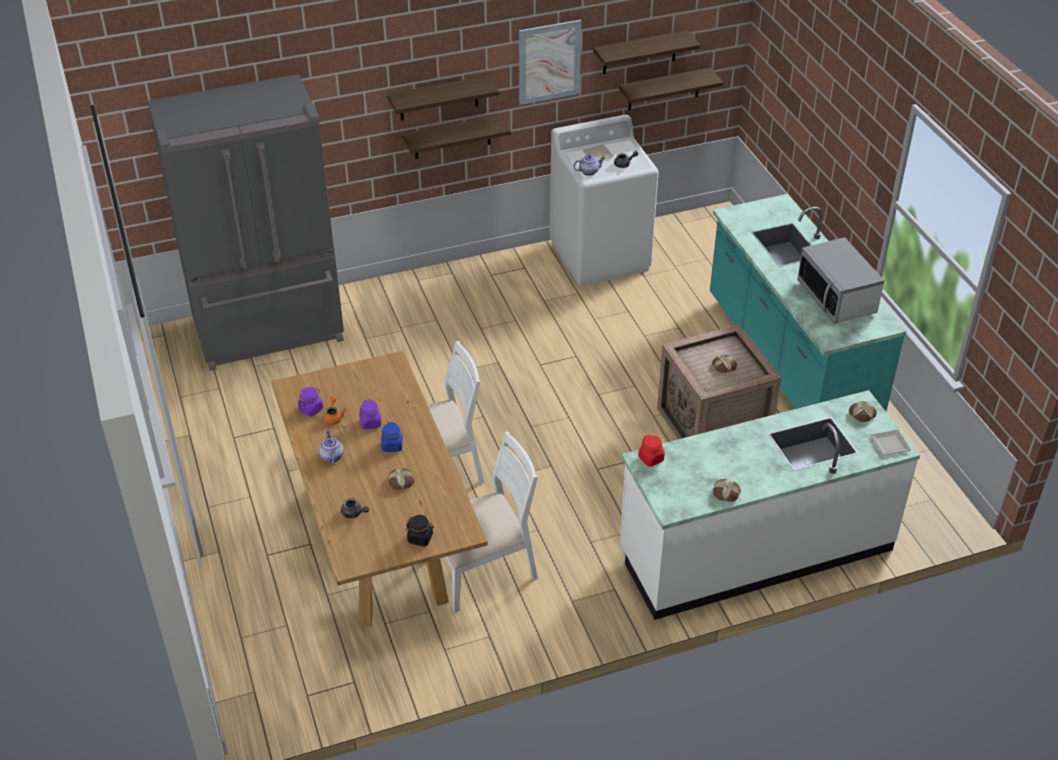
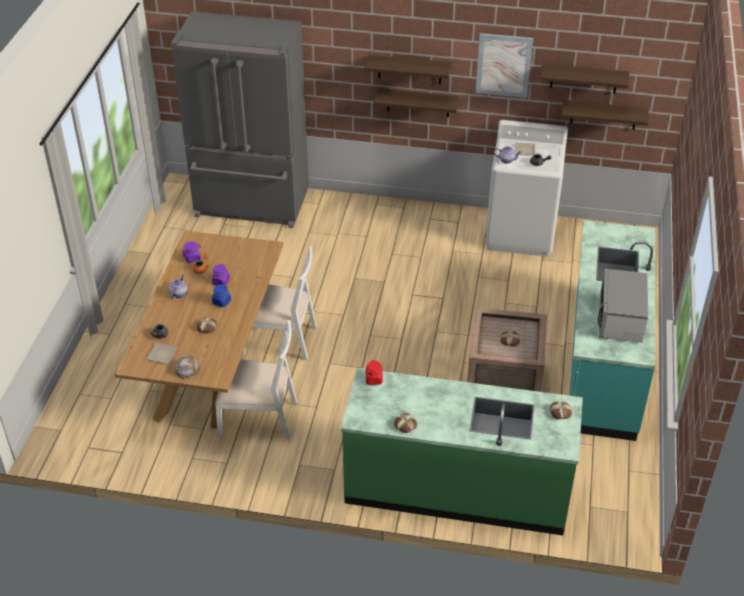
camera: 30 degrees right, 0 degrees up
black jar [406,515,434,547] -> bread [174,355,201,379]
white counter [620,390,920,620] -> green counter [341,368,583,535]
plate [871,430,911,456] -> plate moved to [147,343,177,364]

